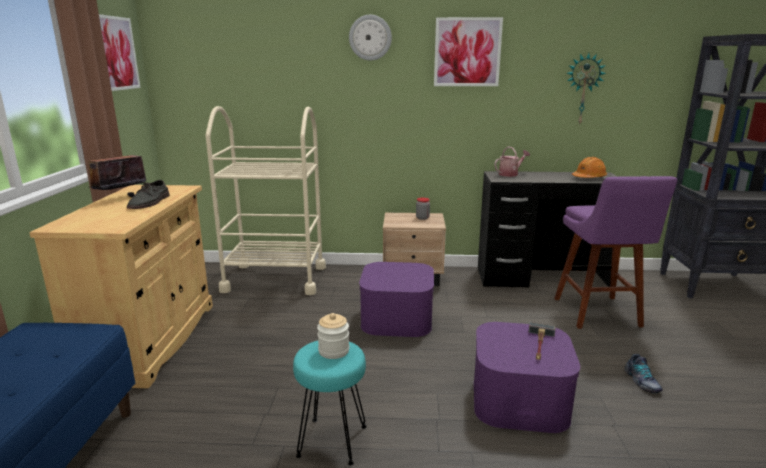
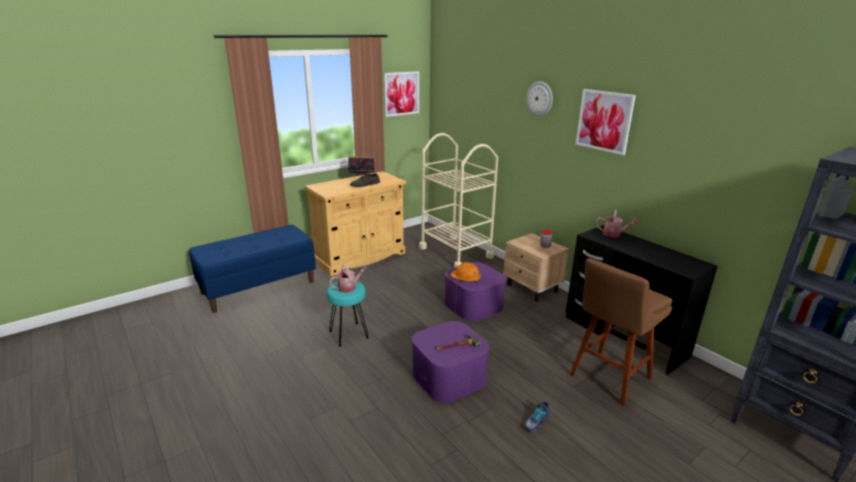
camera: 50 degrees right, 5 degrees up
jar [317,313,349,359] -> watering can [330,264,368,293]
purple stool [554,176,677,329] -> brown stool [570,258,672,406]
wall clock [566,53,606,126] -> none
orange hard hat [572,157,607,178] -> orange hard hat moved to [451,262,481,282]

